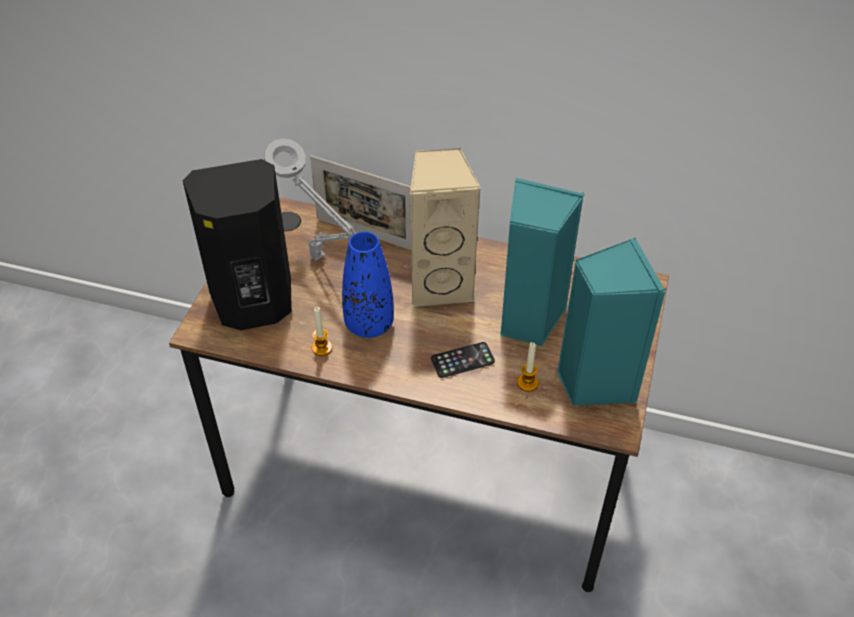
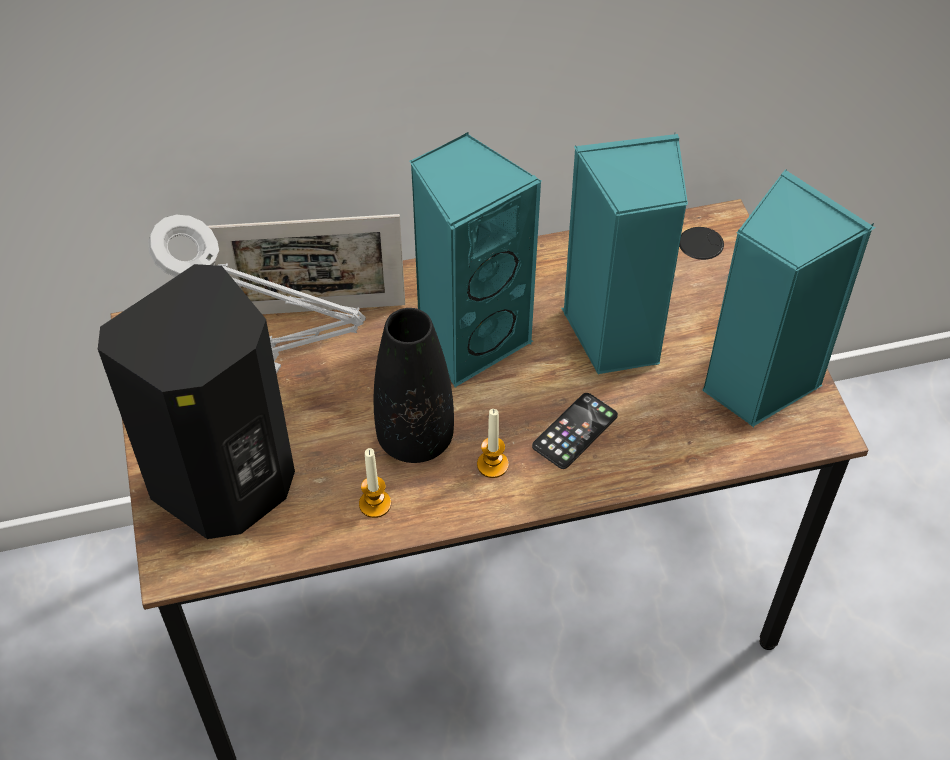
camera: 30 degrees left, 5 degrees up
blue vase [342,231,394,338] -> black vase [374,308,454,463]
beige speaker [410,148,481,307] -> turquoise speaker [410,132,542,387]
candle [517,342,538,392] -> candle moved to [477,409,509,478]

